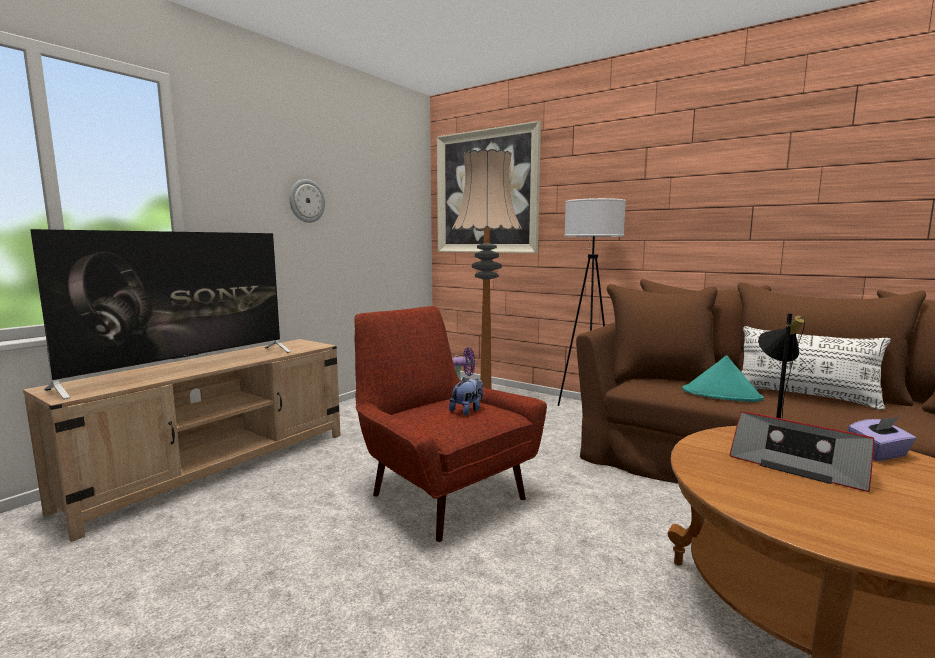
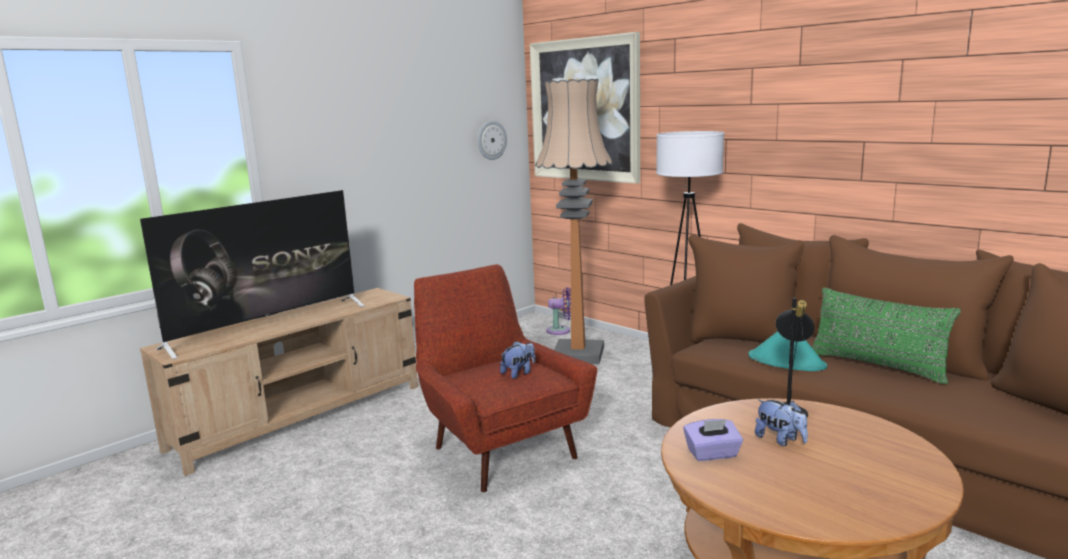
camera: 10 degrees right, 5 degrees up
wall clock [289,179,325,223] -> wall clock moved to [478,120,507,160]
radio [730,411,874,492] -> plush toy [755,399,808,446]
white pillow [741,326,891,410] -> green pillow [812,287,961,384]
purple tissue box [848,417,916,461] -> purple tissue box moved to [683,419,743,461]

